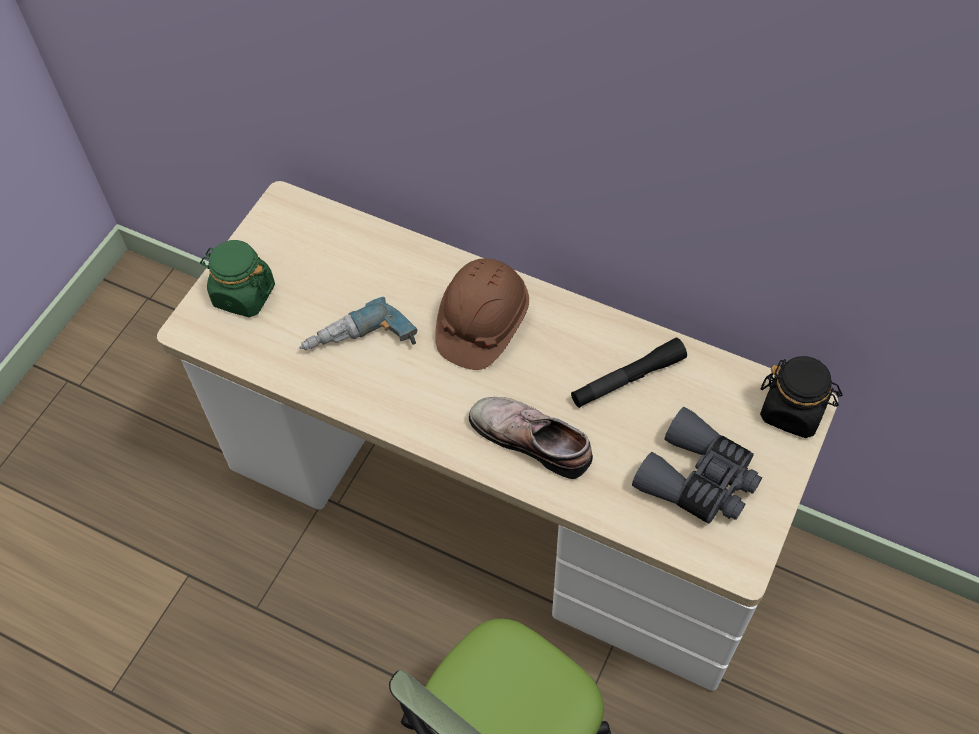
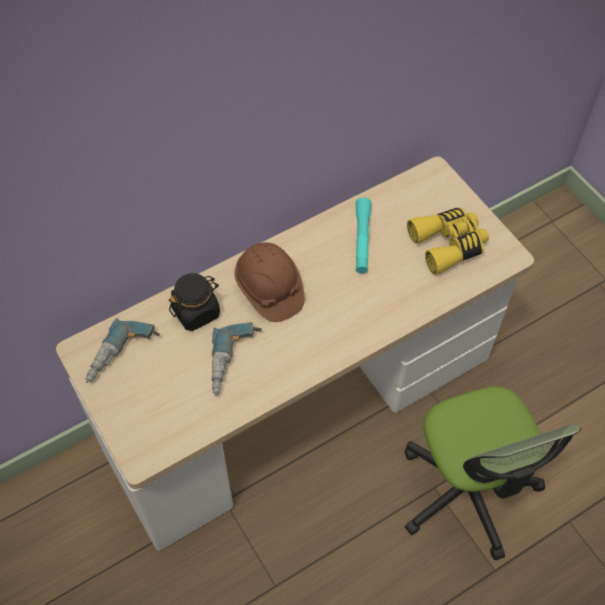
camera: 60 degrees left, 0 degrees up
green jar [200,240,275,317] -> none
shoe [469,397,593,479] -> none
black flashlight [571,338,687,408] -> turquoise flashlight [356,198,371,273]
grey binoculars [632,407,762,524] -> yellow binoculars [407,208,489,275]
black jar [760,356,843,438] -> black jar moved to [169,273,220,331]
none -> power drill [85,318,160,383]

